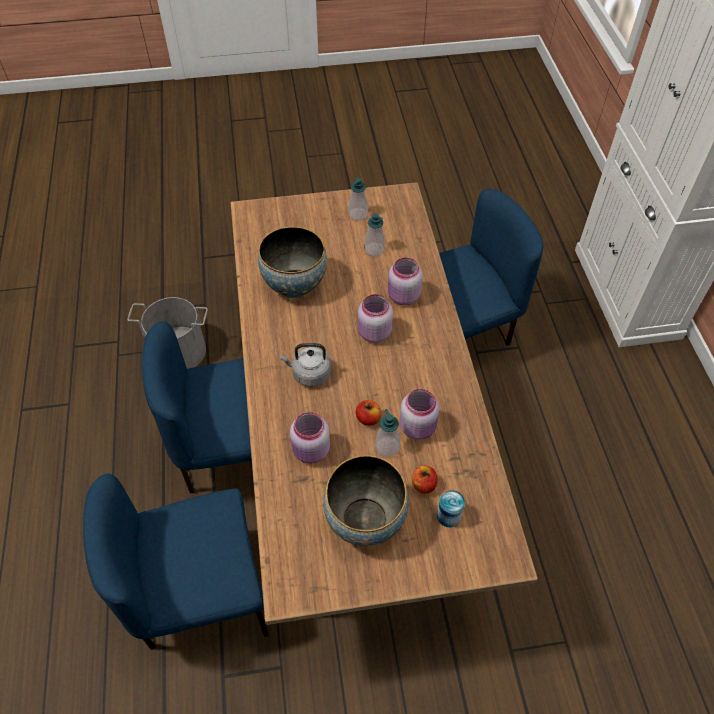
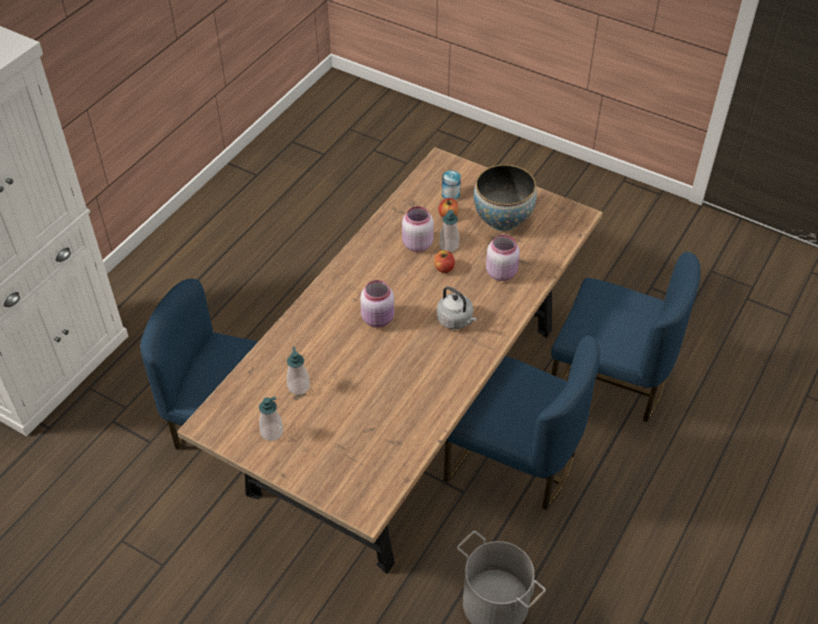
camera: 140 degrees left, 5 degrees down
bowl [258,227,327,298] -> none
pink jar [388,257,423,305] -> none

